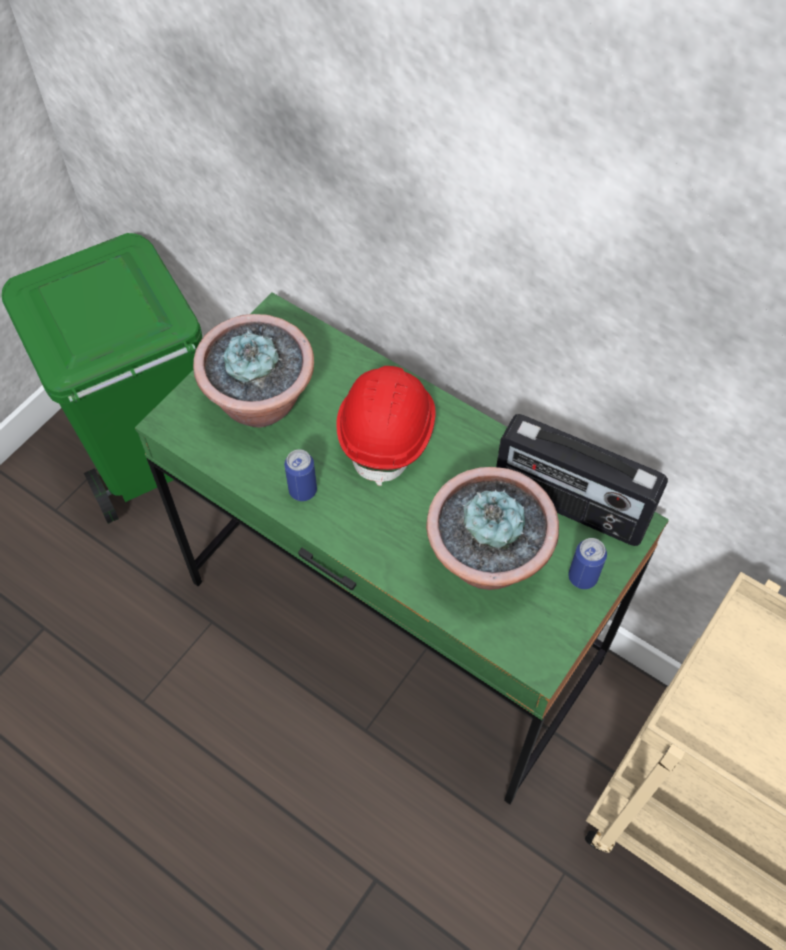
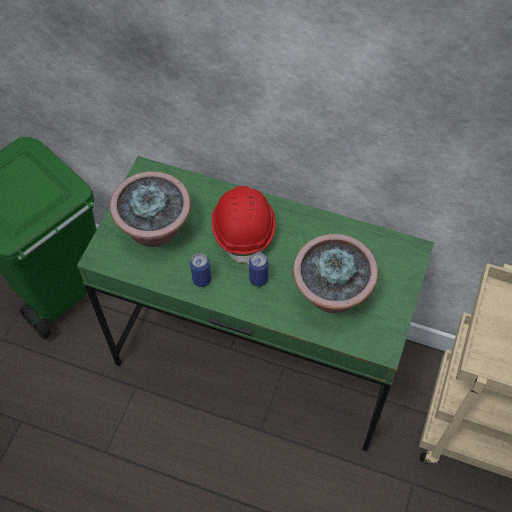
camera: 15 degrees left, 0 degrees up
radio [496,414,668,546] -> none
can [568,538,607,589] -> can moved to [249,253,268,286]

